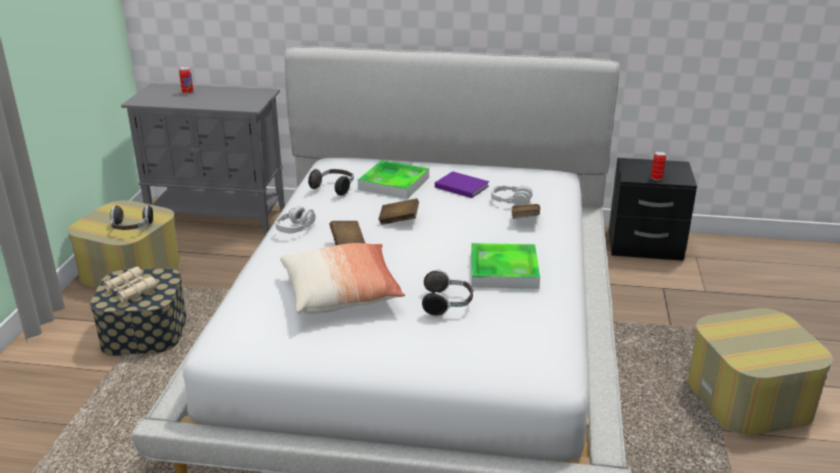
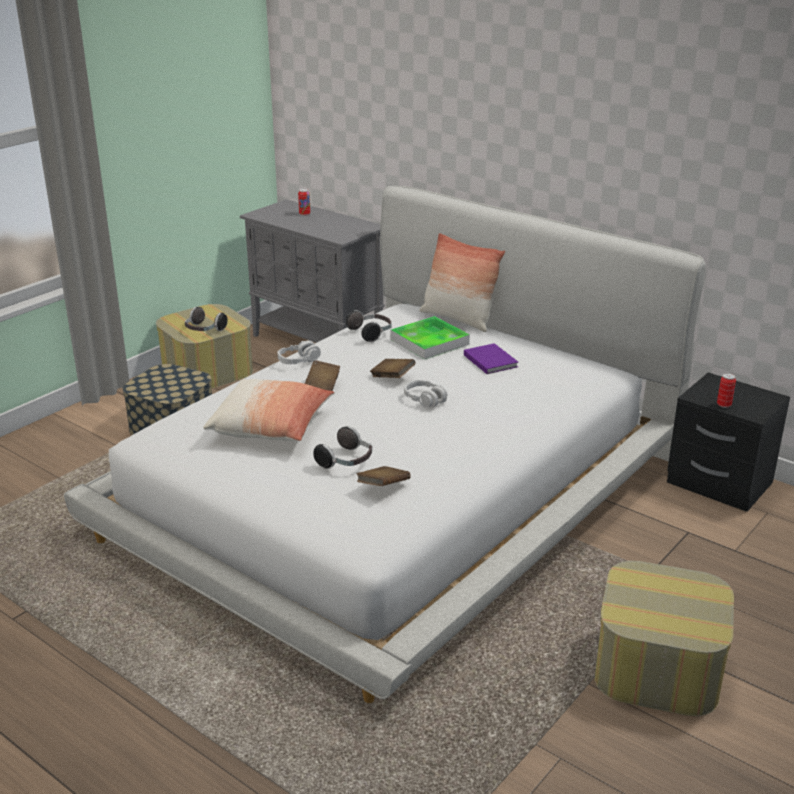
camera: 30 degrees right, 0 degrees up
beige binoculars [104,266,157,303] -> none
tray [471,243,540,289] -> none
grey headphones [491,185,533,206] -> grey headphones moved to [404,380,447,408]
brown book [512,204,540,219] -> brown book moved to [357,466,411,486]
none -> pillow [419,233,505,332]

